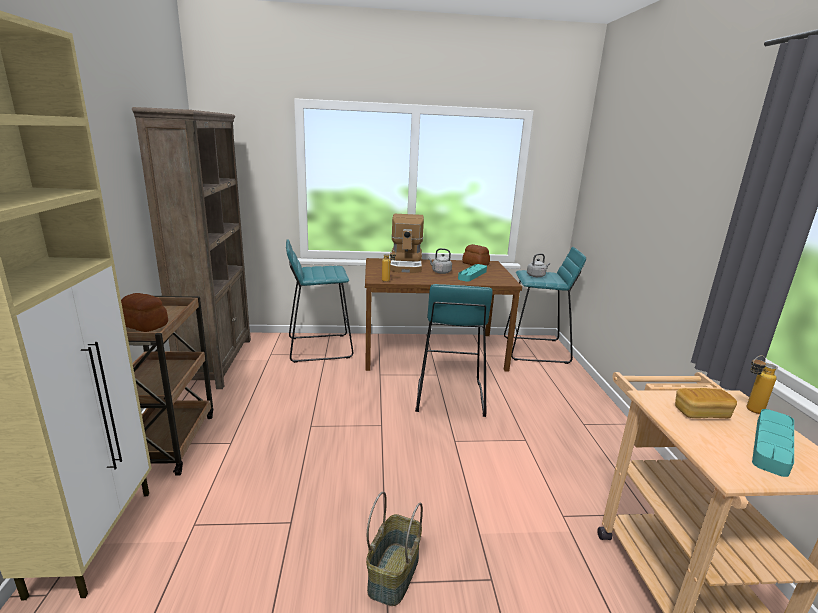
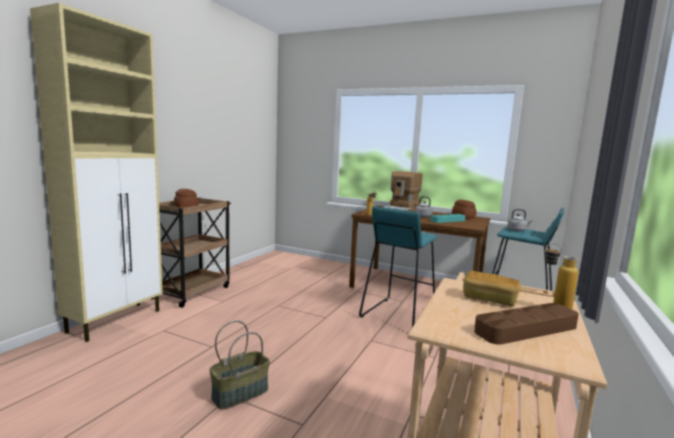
camera: 30 degrees right, 10 degrees down
brown bookcase [132,107,251,389] -> none
turquoise stool [286,240,353,363] -> none
turquoise tray [752,409,794,477] -> brown tray [474,303,579,345]

